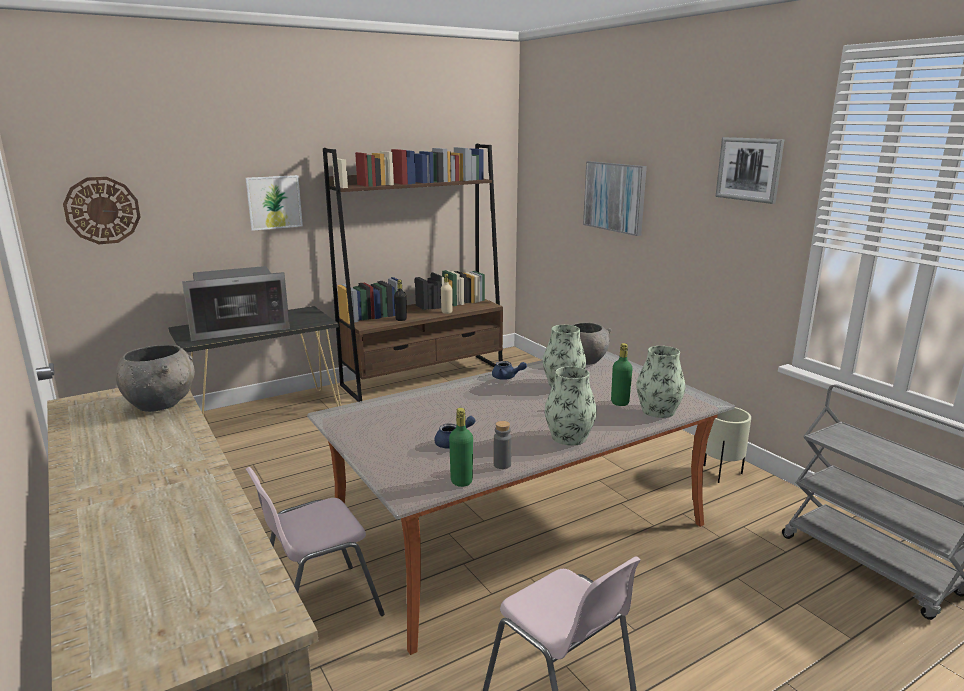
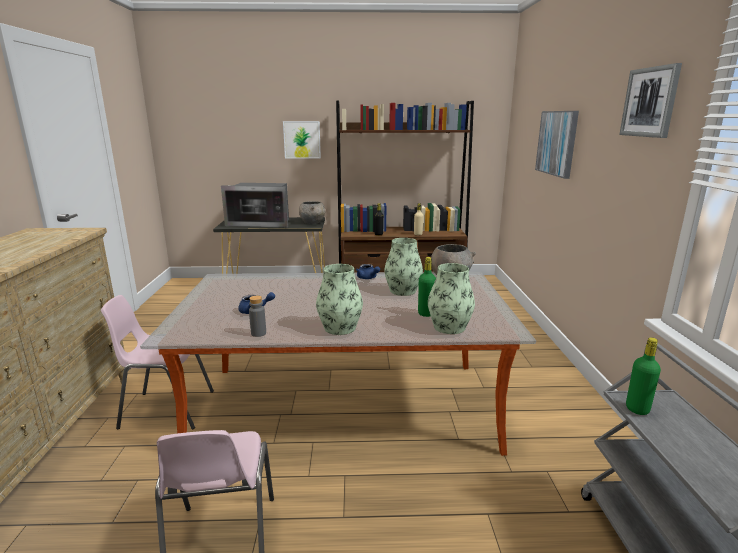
camera: 30 degrees right, 0 degrees up
wall clock [63,177,140,244] -> none
grey bowl [116,345,195,412] -> grey bowl moved to [299,201,325,224]
green bottle [449,408,473,487] -> green bottle moved to [626,337,661,415]
beige planter [703,407,751,483] -> none

